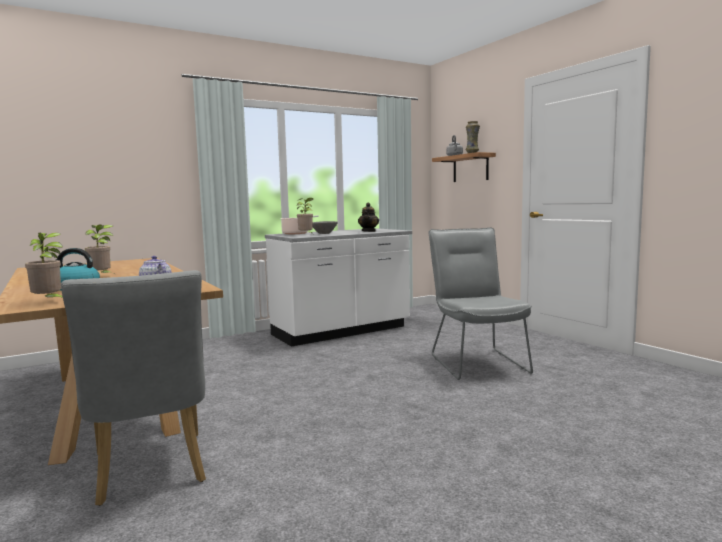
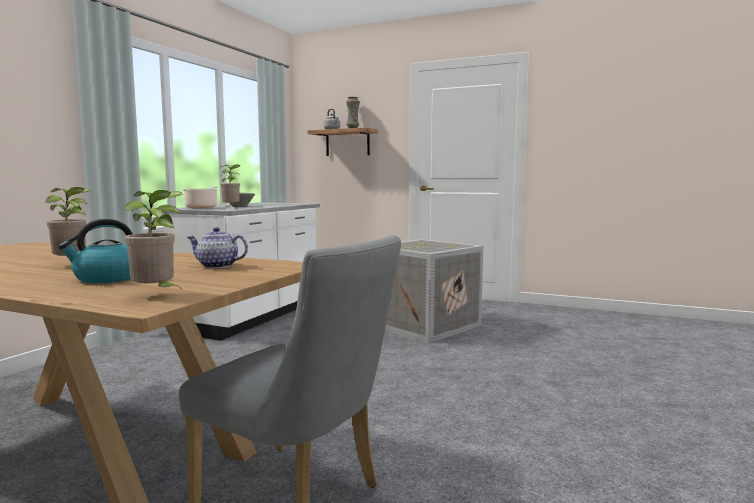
camera: 35 degrees left, 0 degrees up
teapot [358,203,379,232] -> none
grey chair [428,228,533,380] -> crate [385,239,483,343]

